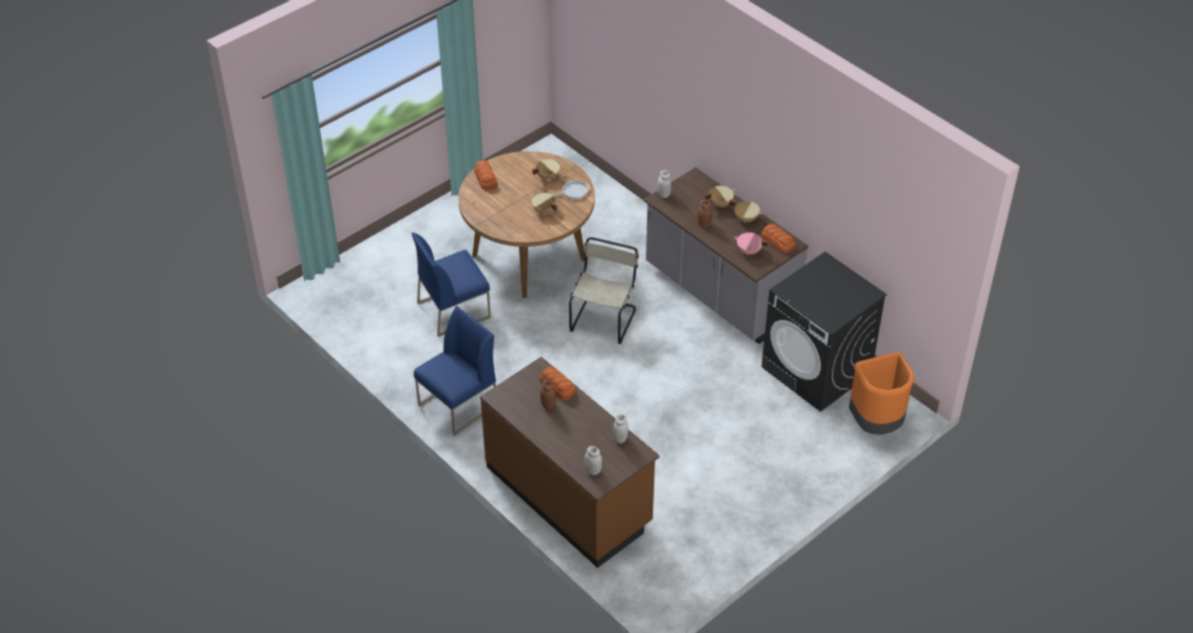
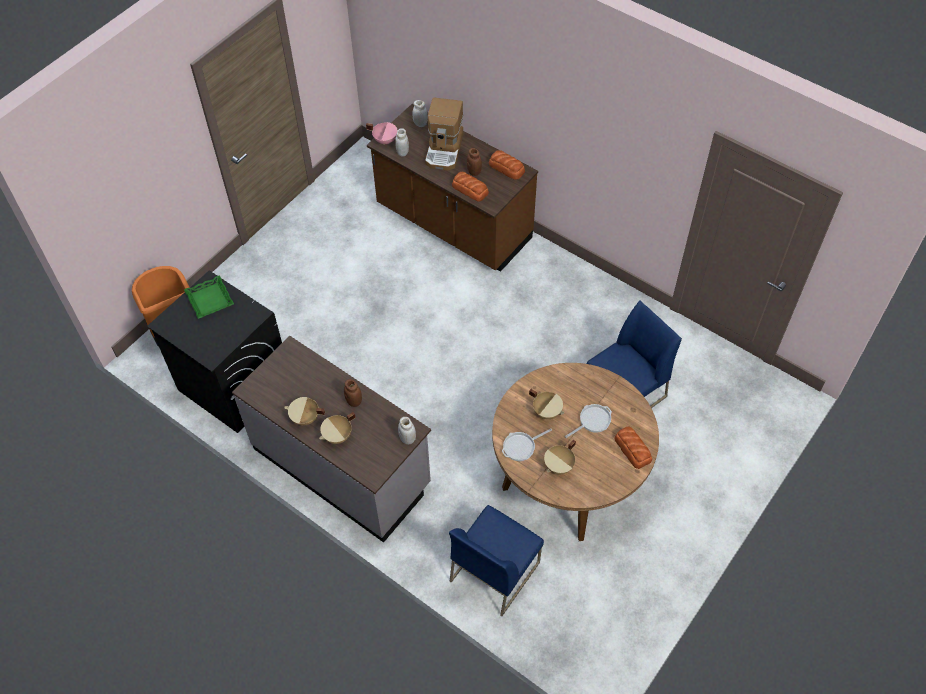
camera: 170 degrees right, 10 degrees up
blue chair [414,306,496,436] -> blue chair moved to [449,505,544,616]
beige chair [569,237,639,344] -> none
pink cooking pot [734,233,769,255] -> pink cooking pot moved to [366,122,398,145]
bread [761,224,796,254] -> bread moved to [489,150,525,180]
none -> green tray [184,275,234,319]
none -> coffee machine [425,98,463,171]
none -> frying pan [565,404,612,438]

